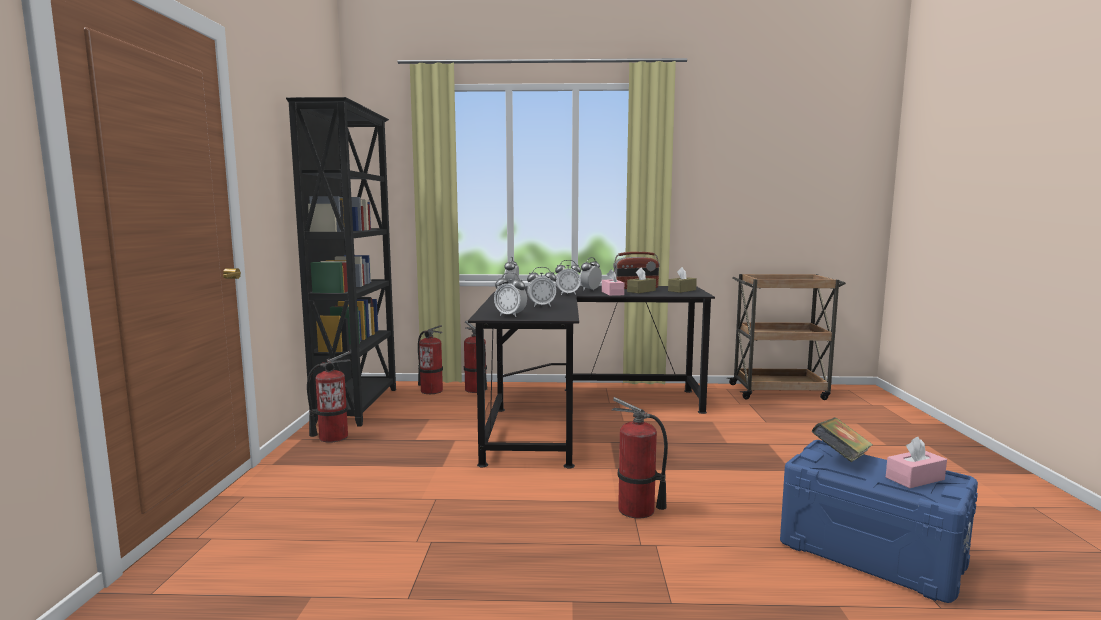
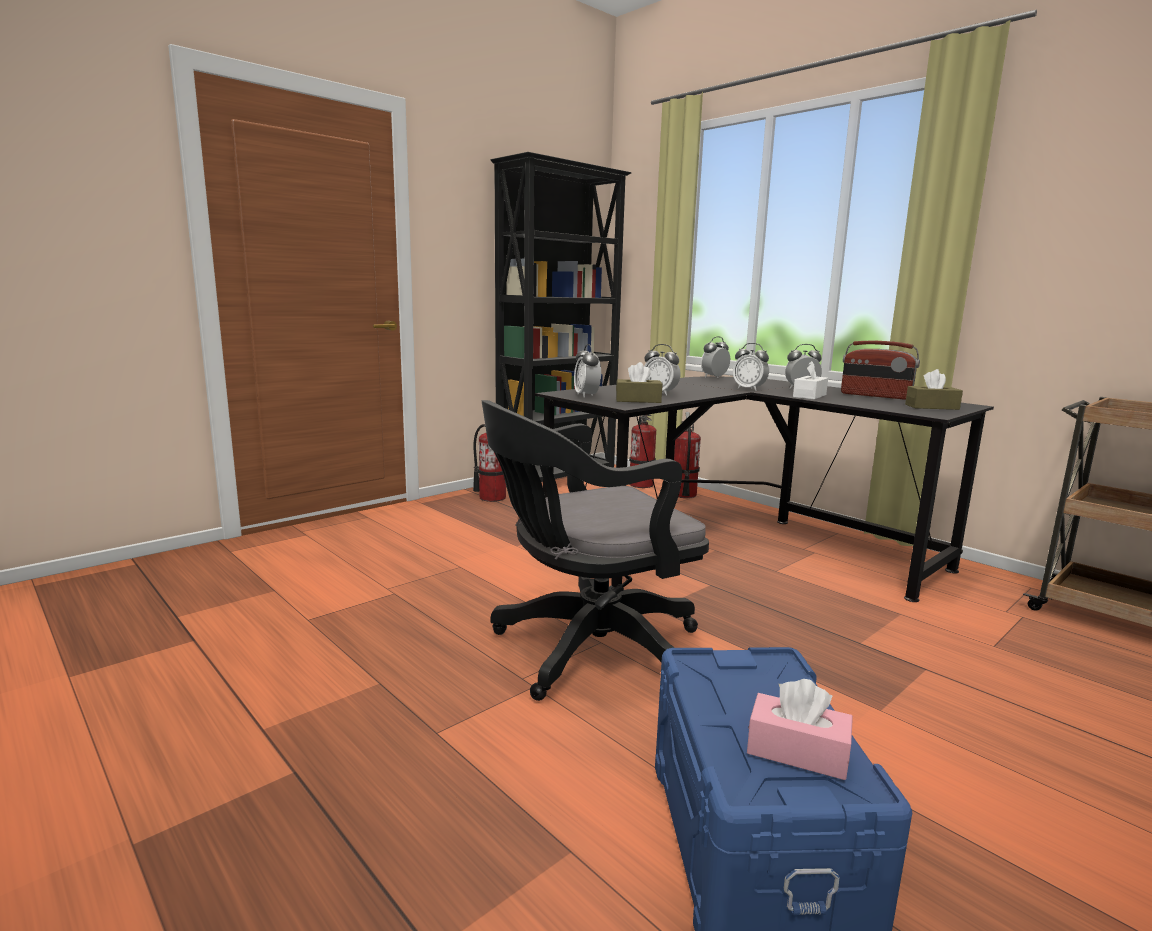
camera: 45 degrees right, 5 degrees up
pink tissue box [602,269,624,296] -> white tissue box [793,361,828,399]
fire extinguisher [611,397,668,519] -> black office chair [482,400,709,701]
brown tissue box [627,268,656,293] -> brown tissue box moved to [616,362,662,403]
book [812,418,873,462] -> none

